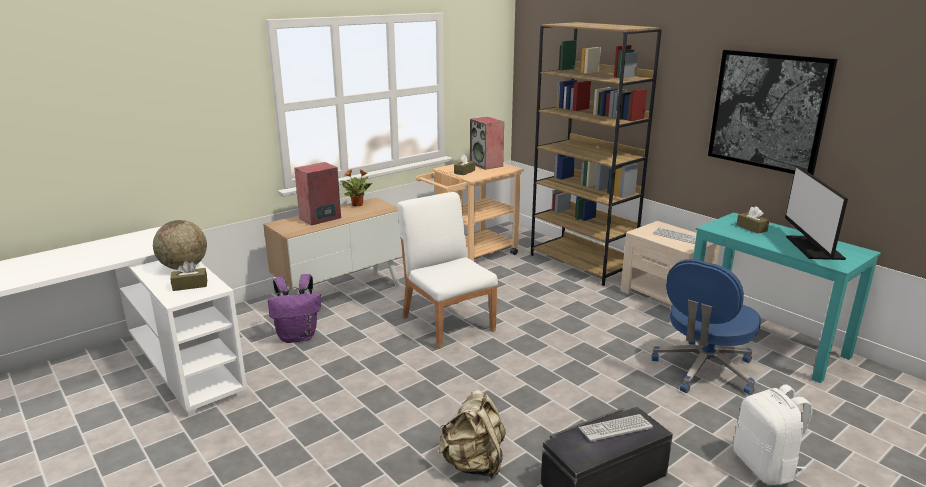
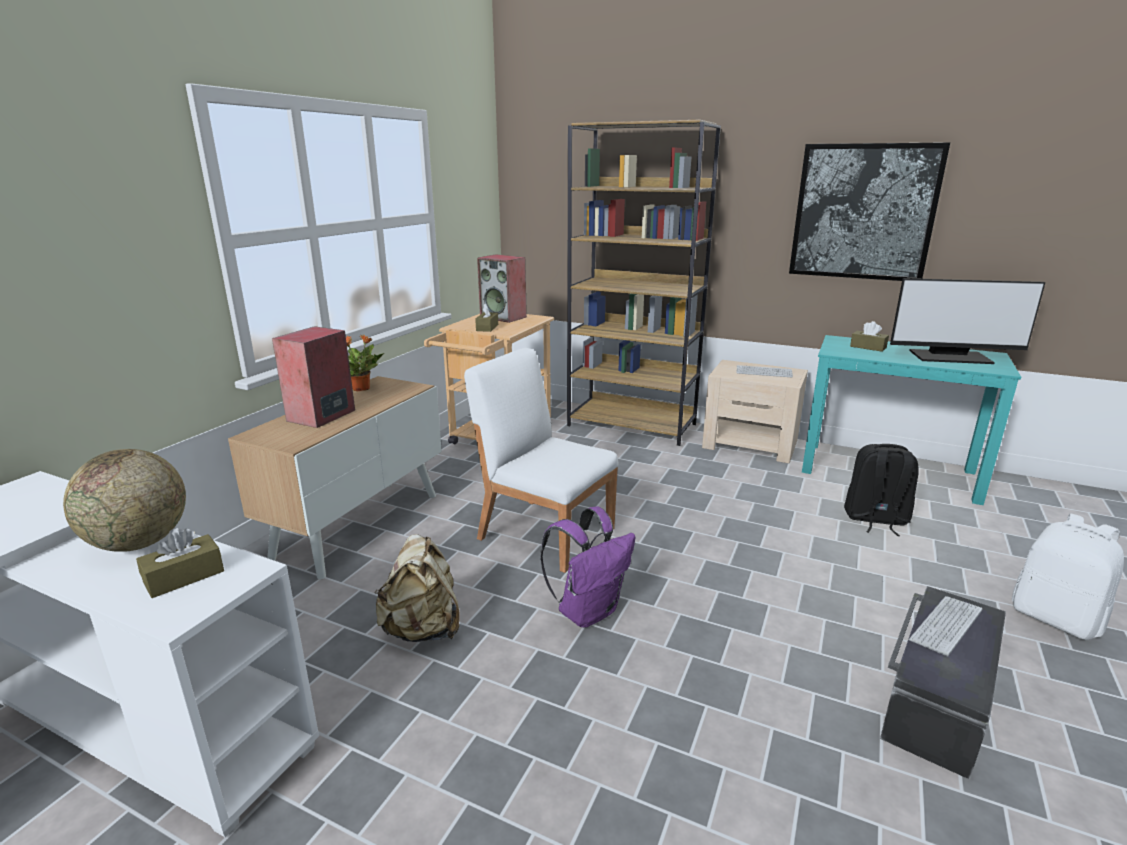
camera: 25 degrees left, 0 degrees up
purple backpack [268,274,321,343] -> purple backpack moved to [541,506,635,627]
beige backpack [439,390,506,479] -> beige backpack moved to [375,534,460,642]
blue office chair [651,259,761,395] -> black backpack [844,444,919,536]
monitor [785,166,848,260] -> monitor turned 60 degrees counterclockwise [890,278,1046,364]

